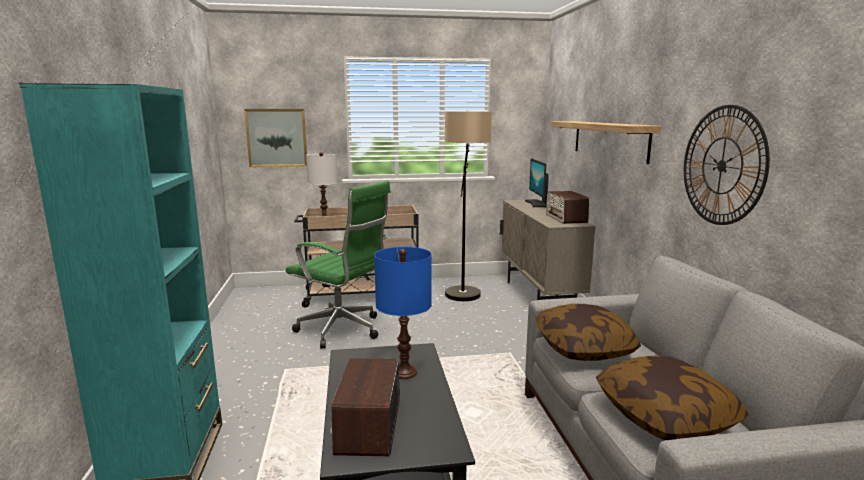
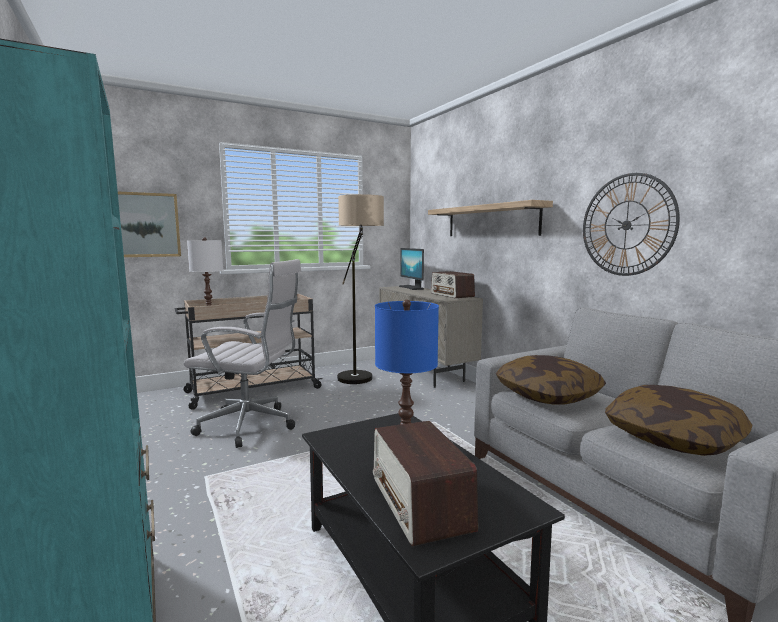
camera: 20 degrees left, 5 degrees down
green office chair [286,181,391,349] -> white office chair [184,259,301,448]

